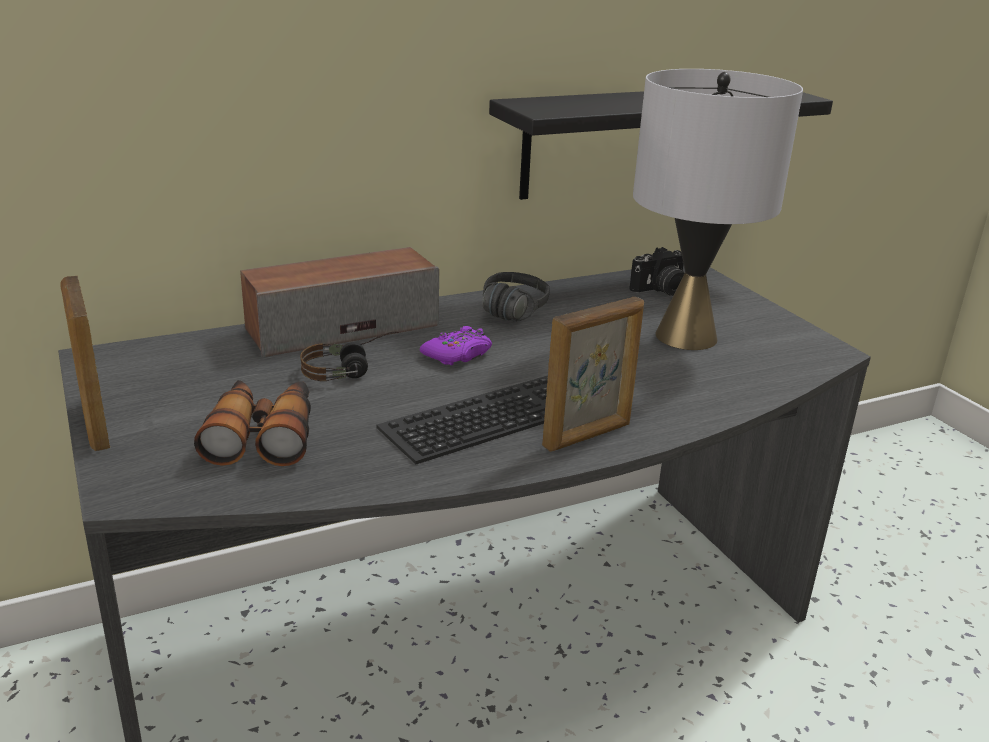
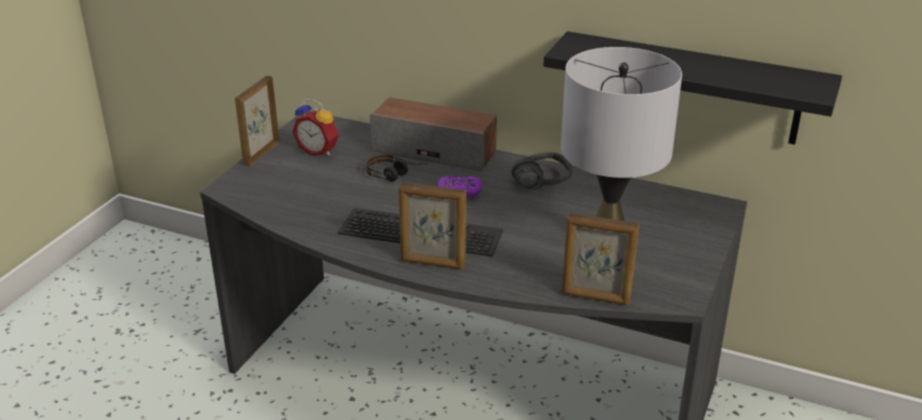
camera: 50 degrees right, 5 degrees up
binoculars [194,380,311,466] -> none
camera [629,247,684,296] -> none
none -> alarm clock [292,99,339,156]
none -> picture frame [561,212,639,306]

